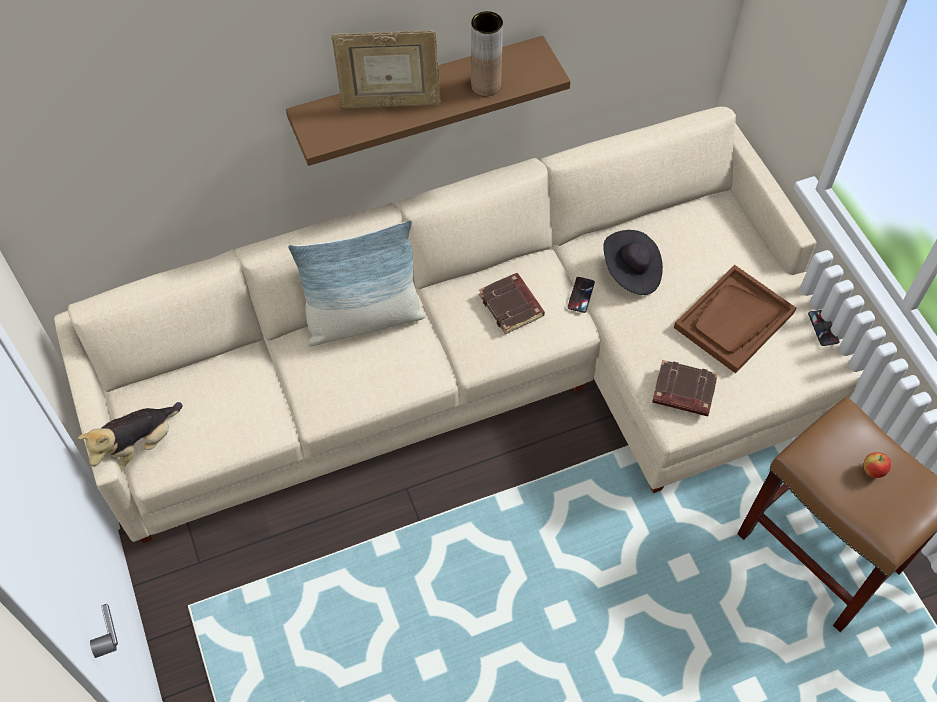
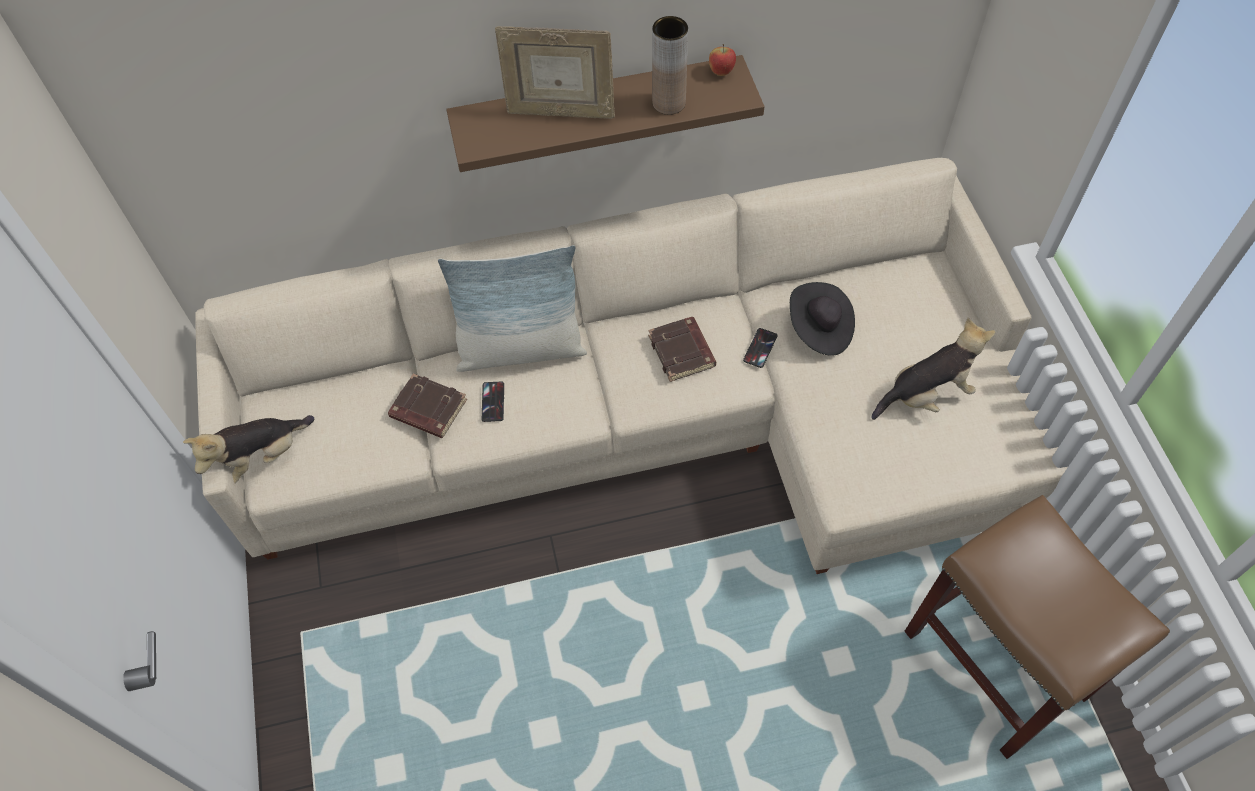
camera: 10 degrees right, 0 degrees up
brown book [652,360,718,416] -> brown book moved to [388,374,467,438]
brown tray [674,265,796,374] -> plush toy [871,318,995,420]
phone [808,309,840,346] -> phone moved to [482,382,504,422]
apple [864,452,891,478] -> apple moved to [709,44,736,76]

